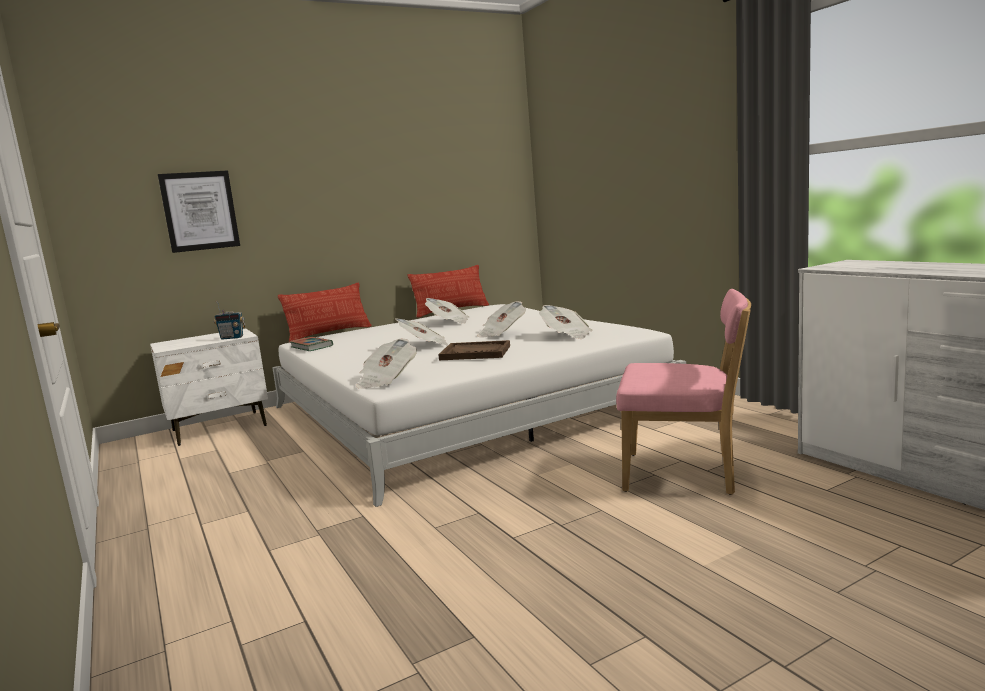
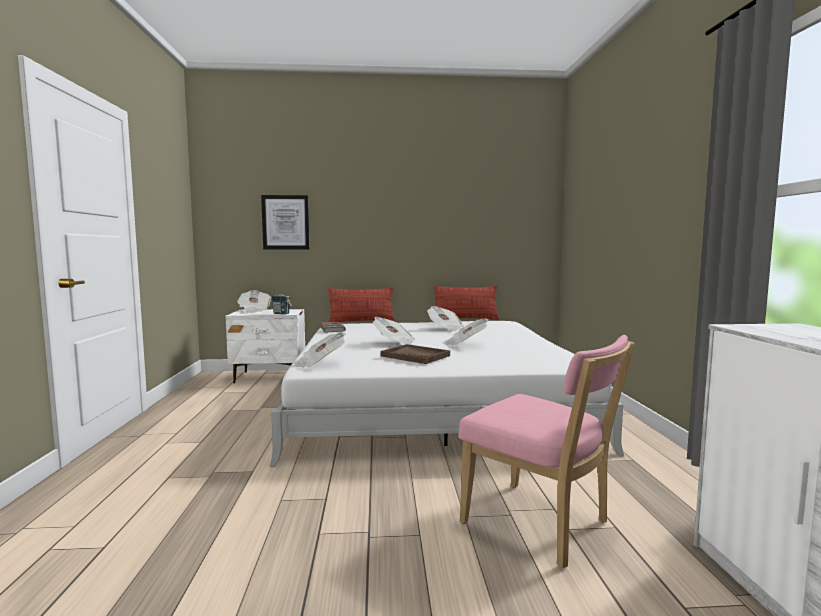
camera: 25 degrees right, 5 degrees down
newspaper [539,305,592,339] -> newspaper moved to [237,290,271,313]

